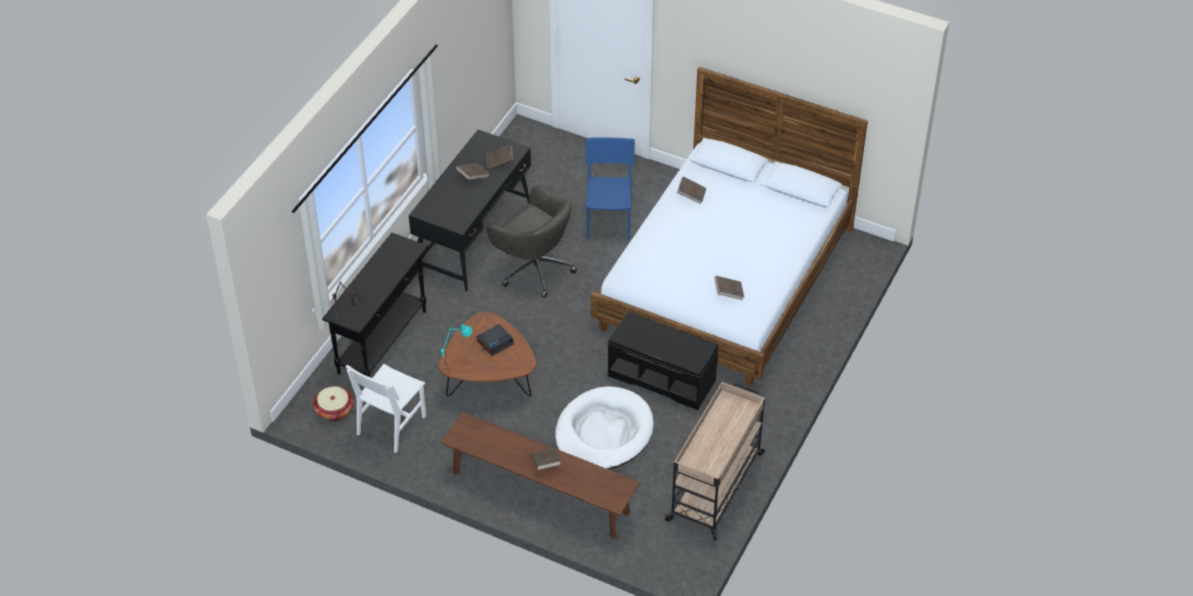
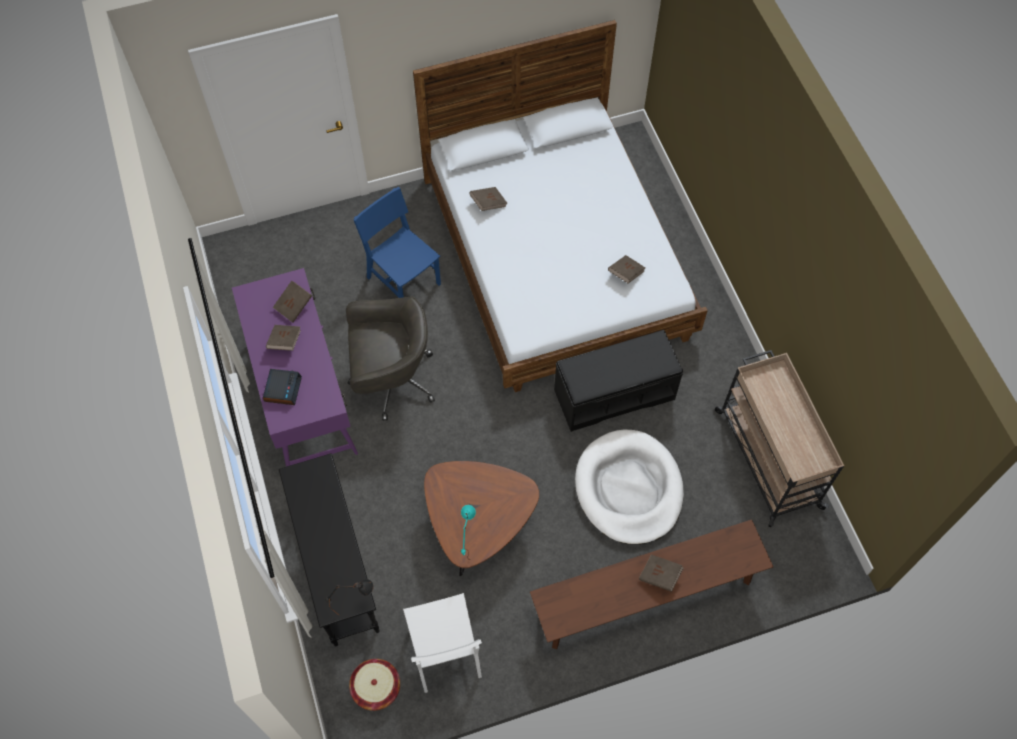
camera: 45 degrees left, 15 degrees up
black desk [409,130,531,291] -> purple desk [232,268,358,467]
alarm clock [477,324,514,356] -> alarm clock moved to [263,369,302,405]

